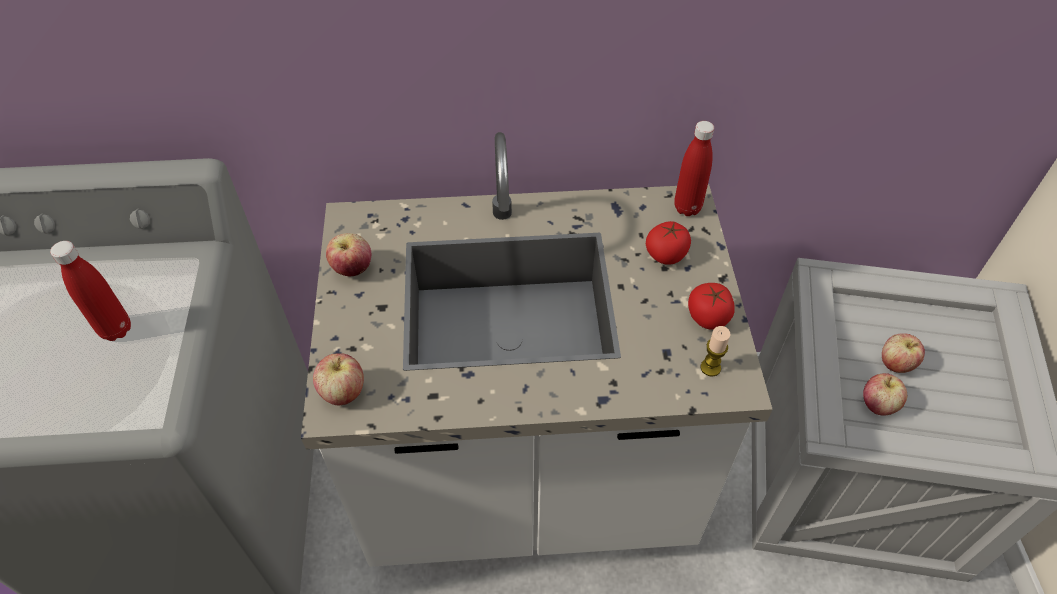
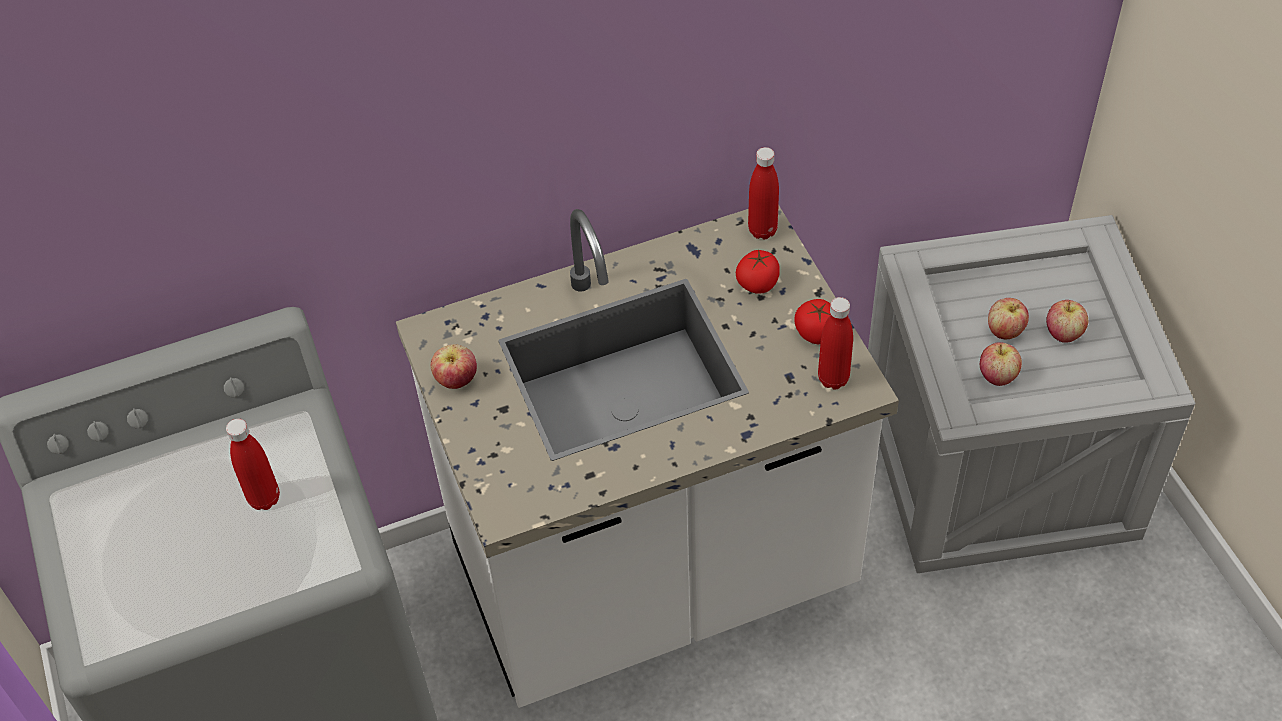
camera: 15 degrees left, 0 degrees up
apple [313,353,364,405] -> apple moved to [1046,300,1088,343]
candle [700,326,730,376] -> red bottle [818,297,853,389]

